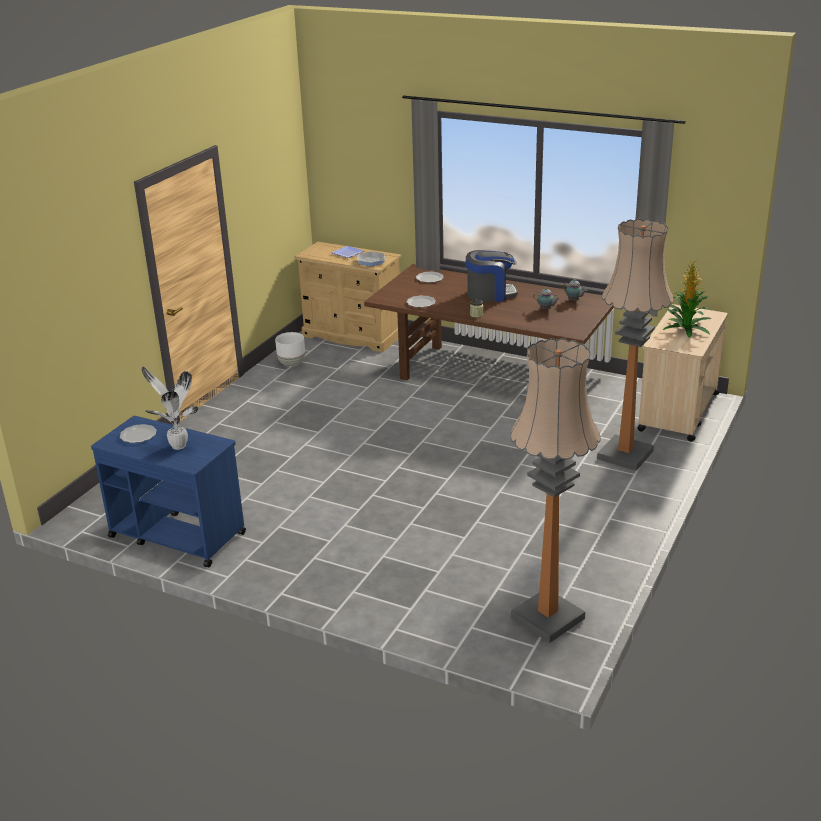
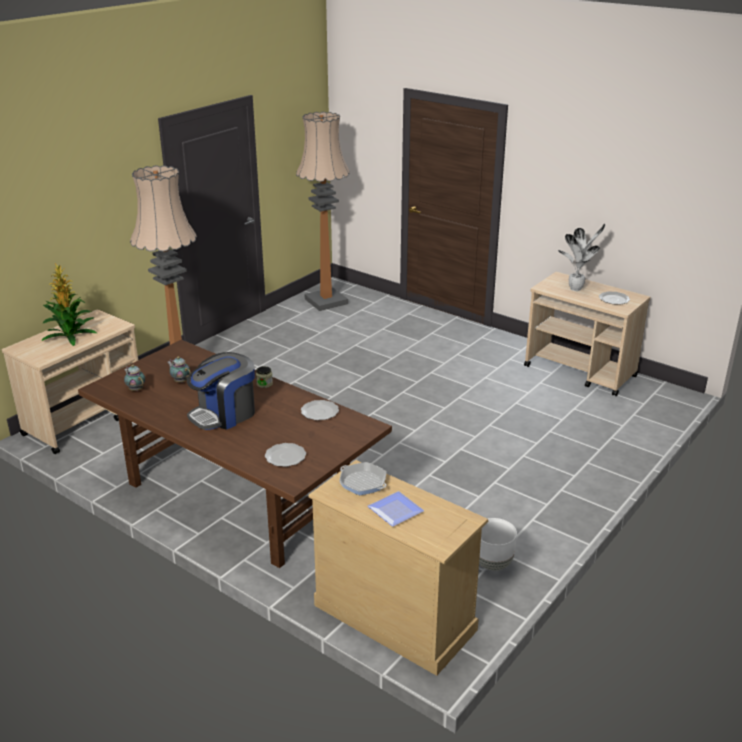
camera: 170 degrees left, 0 degrees up
blue cart [91,416,246,567] -> beige cart [524,272,650,396]
coffee machine [466,250,518,302] -> coffee machine turned 45 degrees counterclockwise [187,352,255,430]

